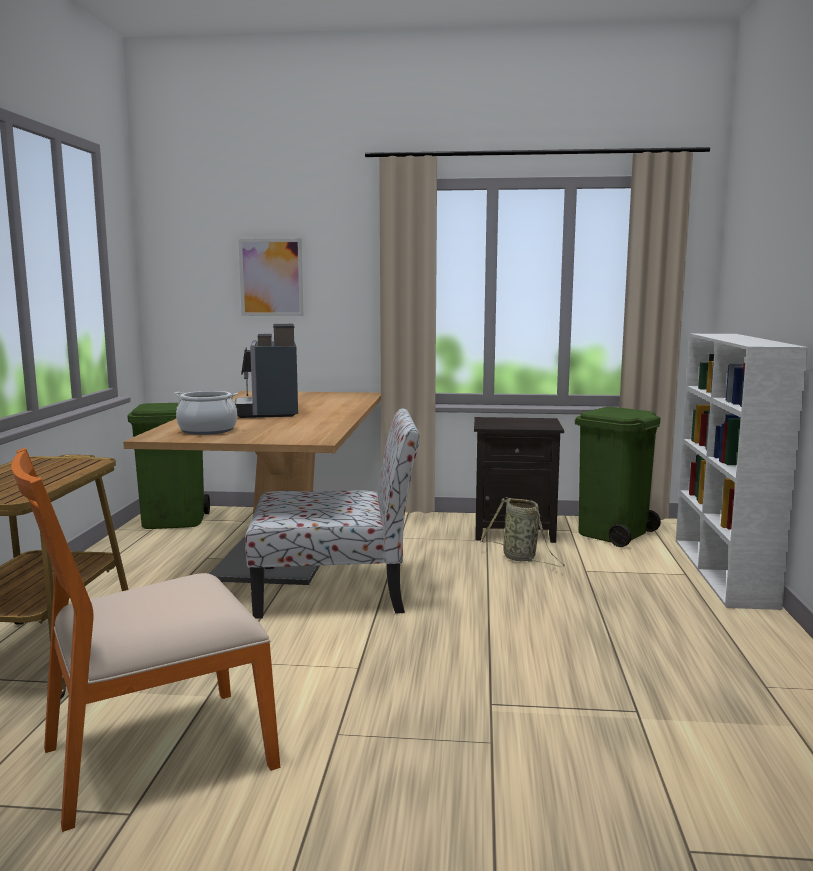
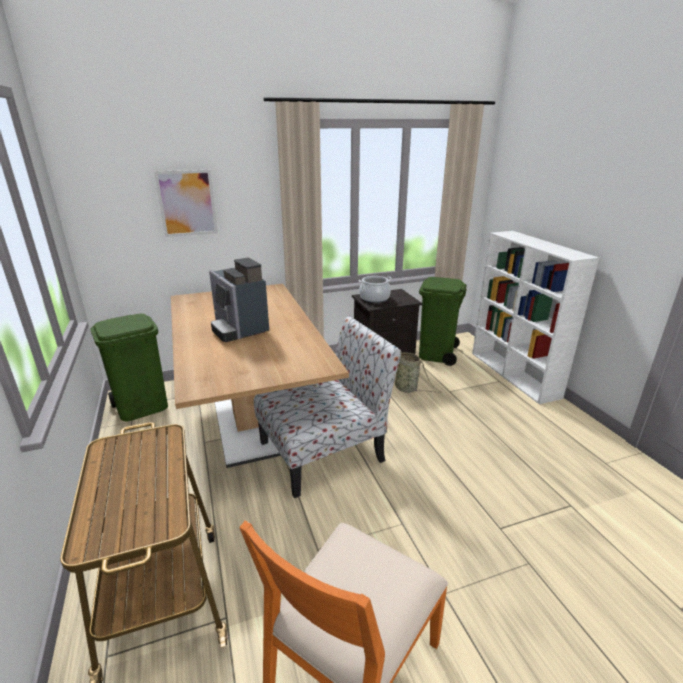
camera: 25 degrees left, 15 degrees up
cooking pot [174,391,238,435] -> cooking pot moved to [358,276,392,303]

